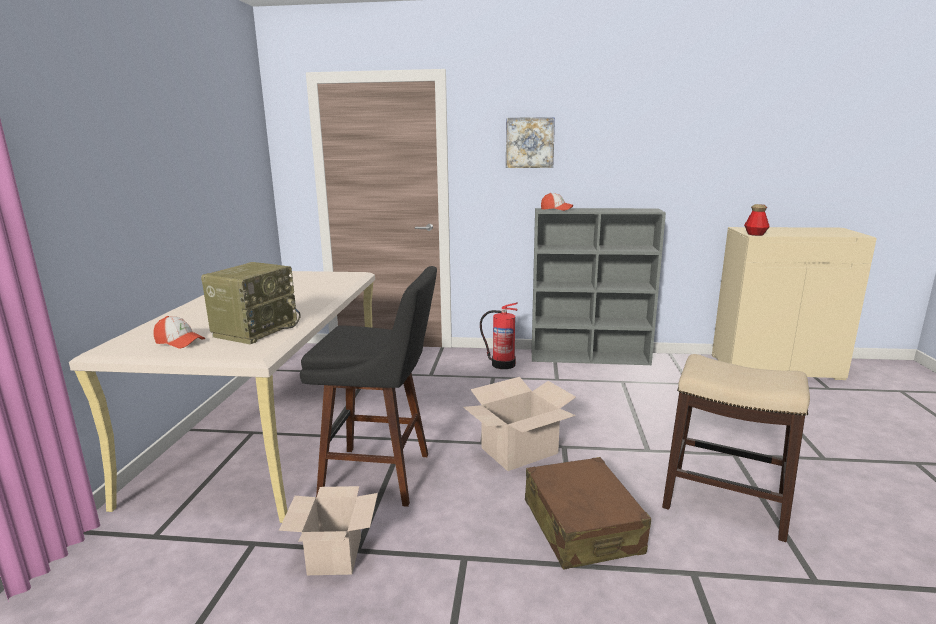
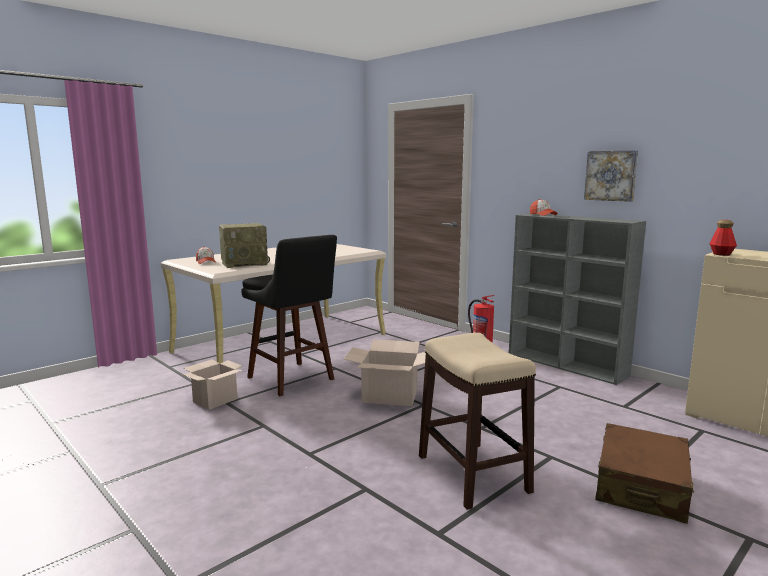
camera: 40 degrees right, 5 degrees down
picture [506,117,555,168] -> picture moved to [584,150,638,202]
brown suitcase [525,457,651,570] -> brown suitcase moved to [595,423,694,524]

